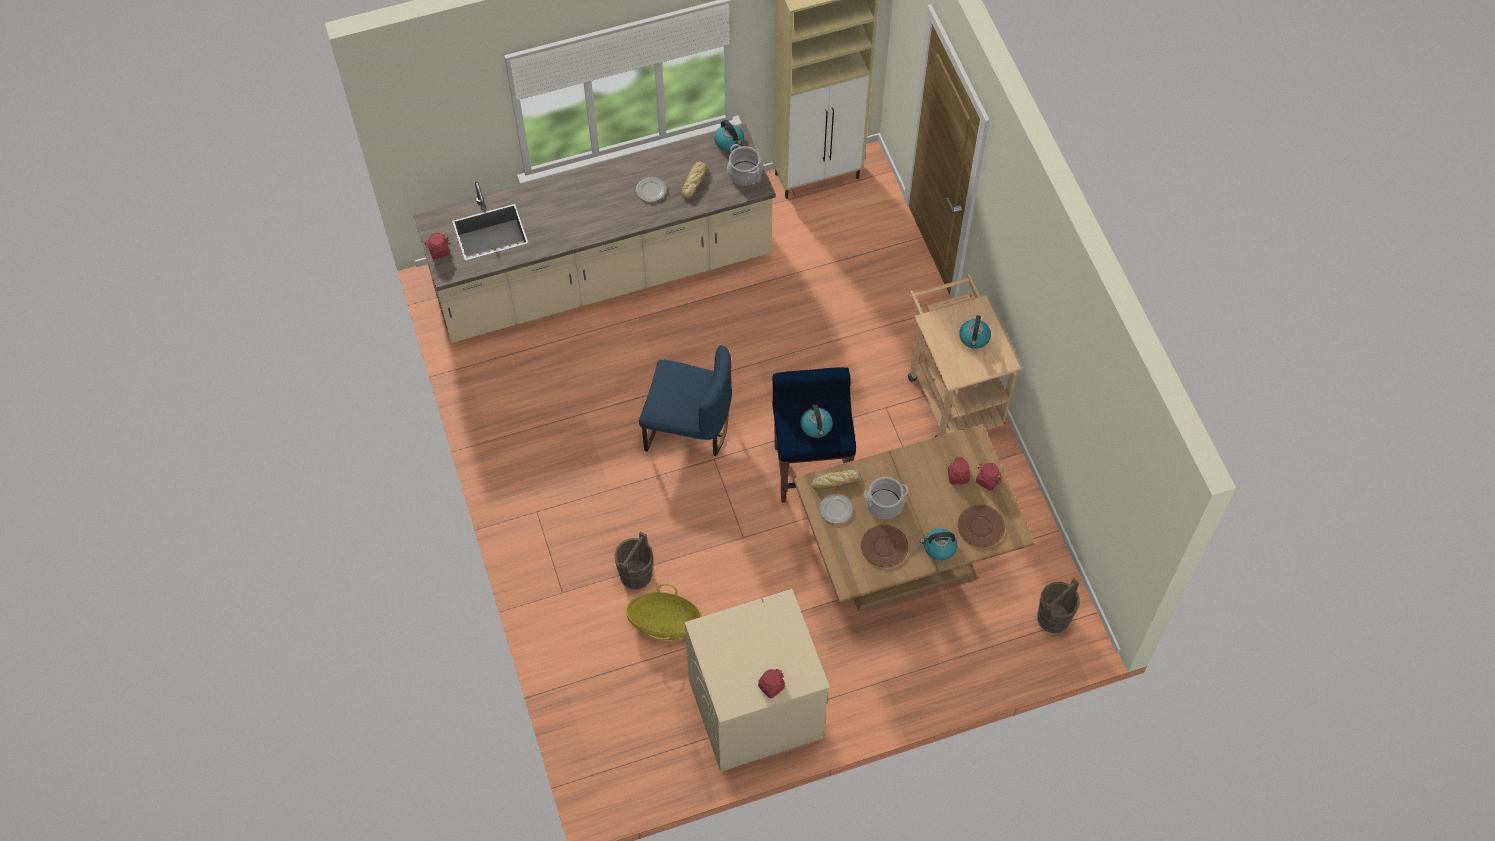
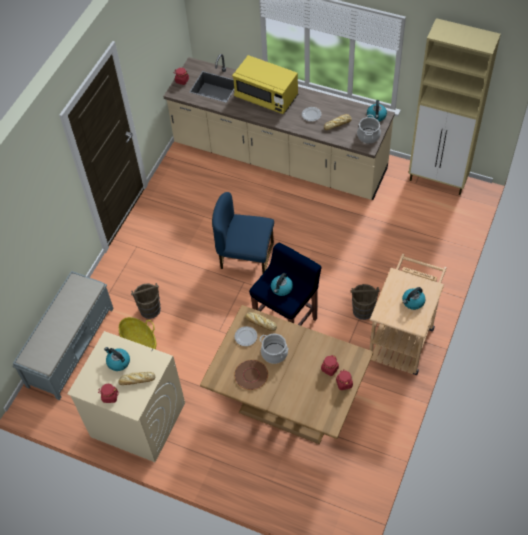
camera: 45 degrees right, 5 degrees down
blue chair [639,345,732,456] -> blue chair turned 135 degrees clockwise [212,192,274,274]
kettle [920,528,957,560] -> kettle moved to [104,347,130,371]
brown plate [957,505,1005,548] -> none
brown bucket [1037,578,1080,633] -> brown bucket moved to [351,284,380,320]
none -> grey bench [13,271,114,400]
none -> bread [118,372,155,385]
none -> yellow microwave [232,55,298,114]

